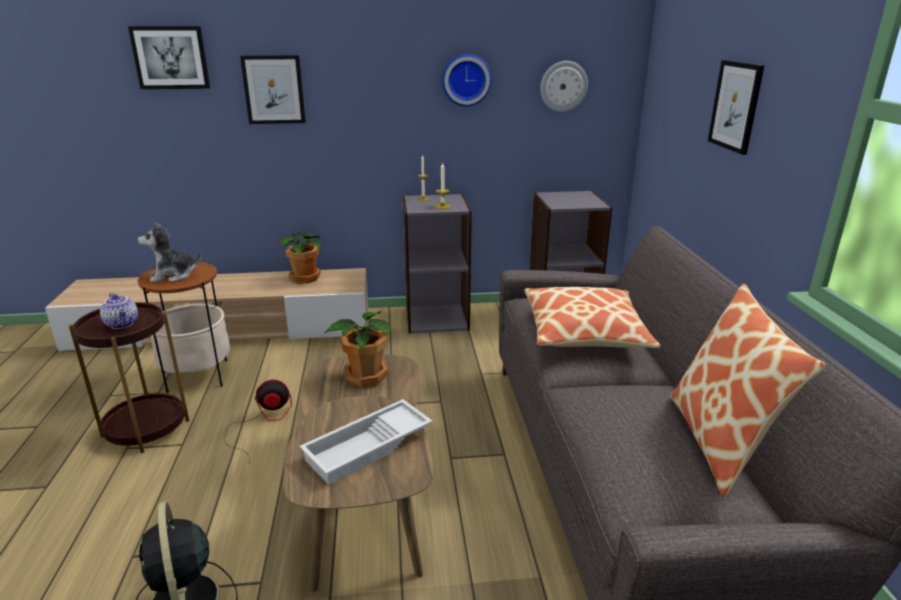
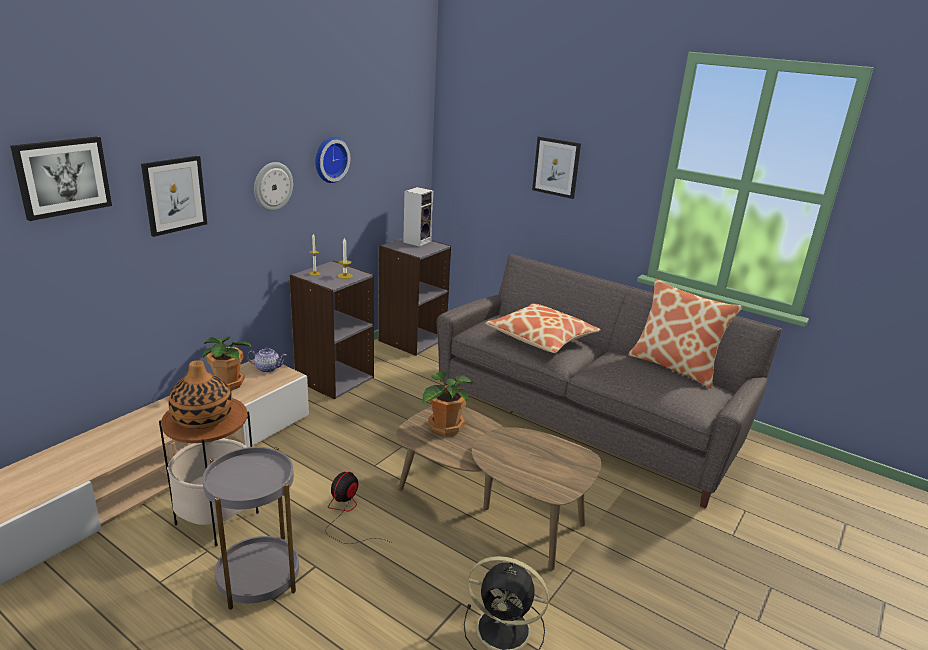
camera: 50 degrees left, 0 degrees up
brown side table [69,302,189,453] -> grey side table [202,447,299,610]
teapot [100,293,138,329] -> teapot moved to [247,348,286,373]
plush toy [138,222,202,282] -> vase [169,360,233,429]
white tray [300,399,433,485] -> none
wall clock [540,61,588,112] -> wall clock moved to [254,162,293,211]
none -> speaker [403,187,433,246]

